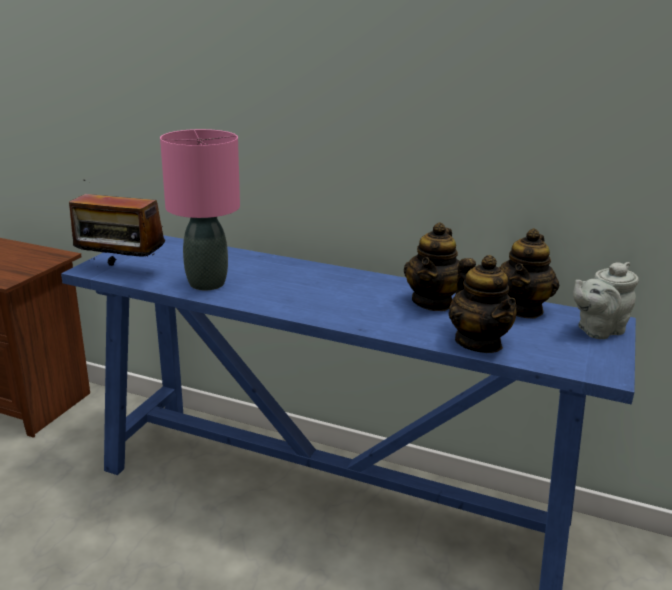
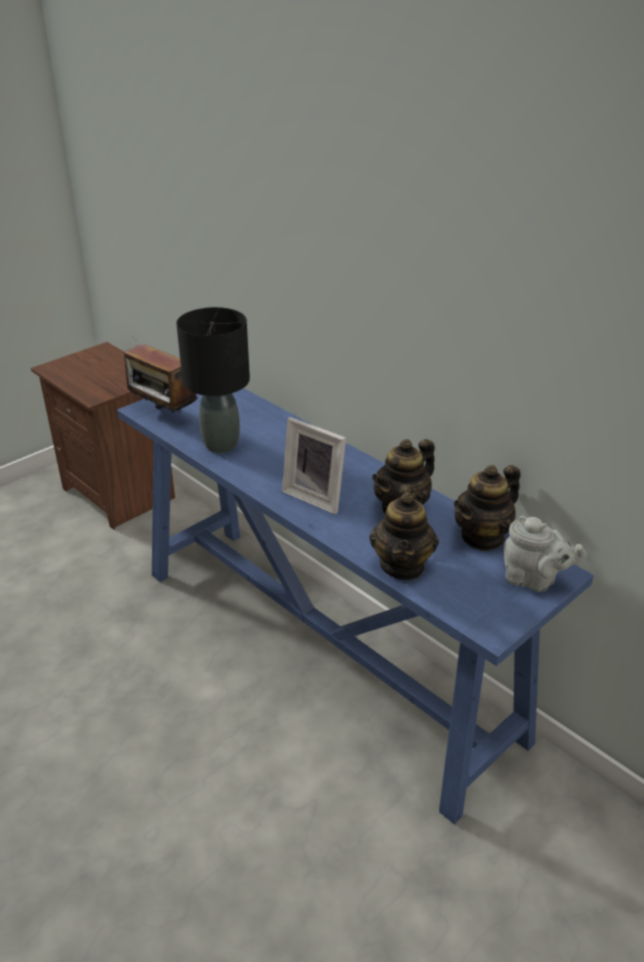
camera: 25 degrees right, 10 degrees up
pink table lamp [160,129,240,290] -> black table lamp [176,307,250,453]
grey teapot [573,262,639,339] -> grey teapot turned 150 degrees counterclockwise [504,516,587,592]
none -> picture frame [282,417,346,514]

